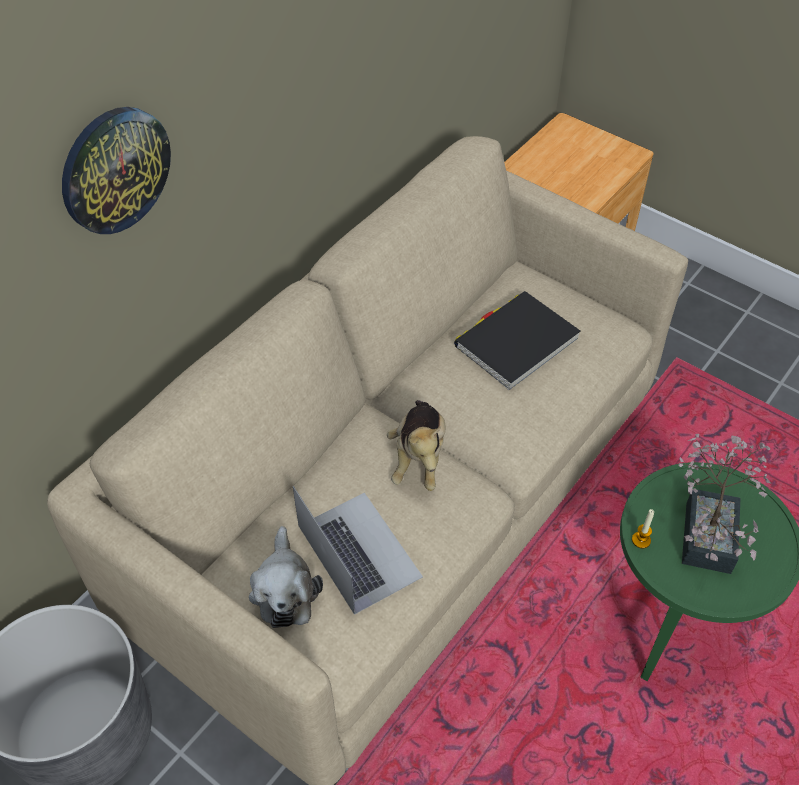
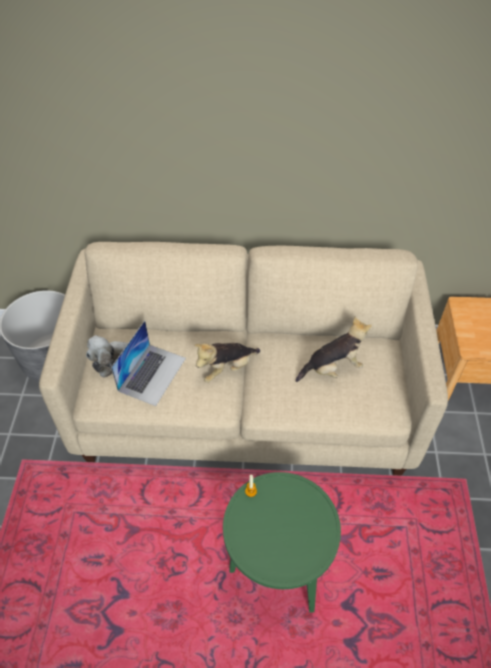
camera: 55 degrees right, 0 degrees up
wall clock [62,107,171,234] -> none
black book [454,291,580,390] -> plush toy [296,316,372,382]
potted plant [678,434,770,574] -> none

